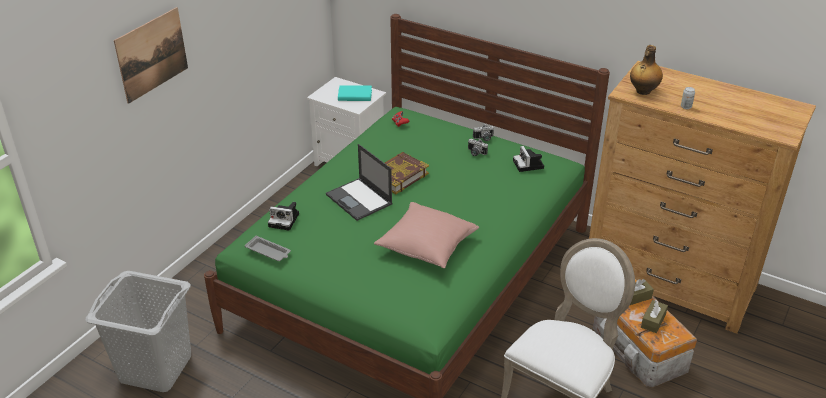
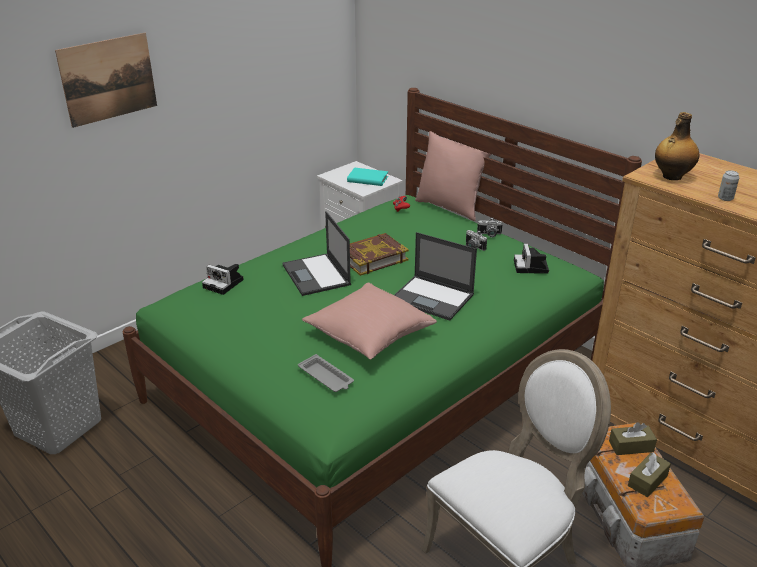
camera: 15 degrees right, 5 degrees down
grey tray [245,235,291,261] -> grey tray moved to [298,354,354,392]
none -> laptop [394,232,477,321]
none -> pink pillow [415,131,491,221]

